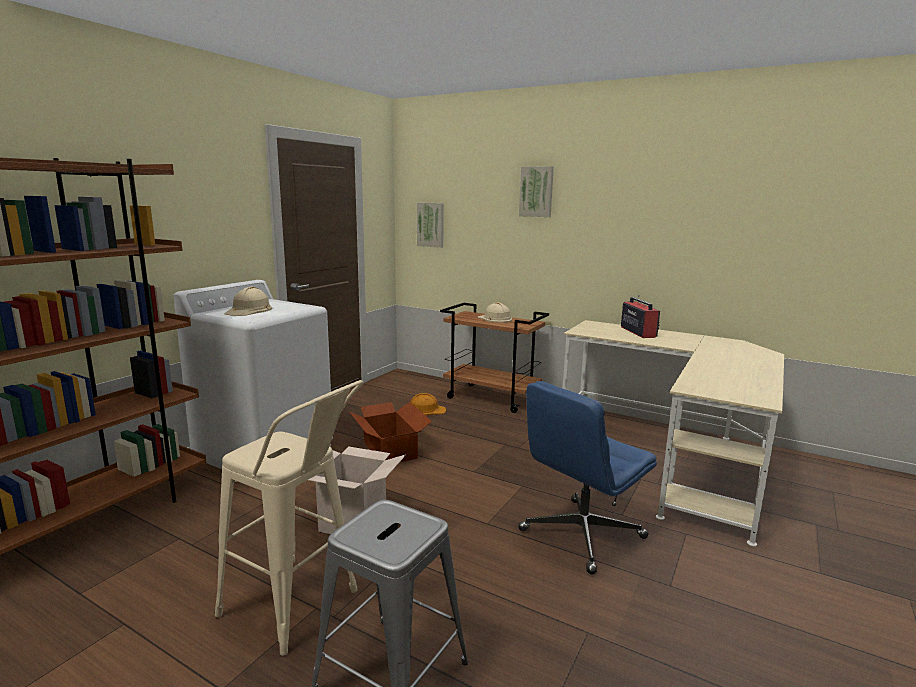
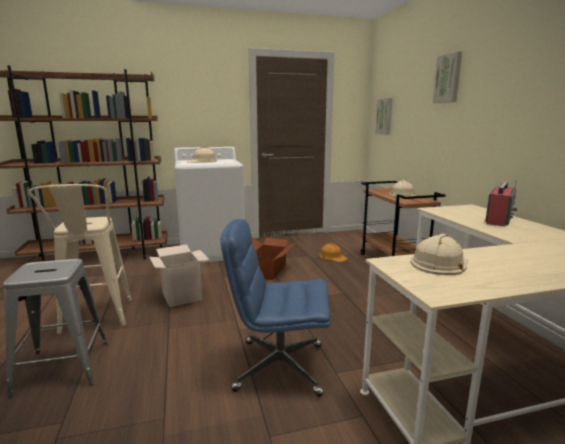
camera: 45 degrees right, 0 degrees up
none -> beige hard hat [410,234,468,275]

